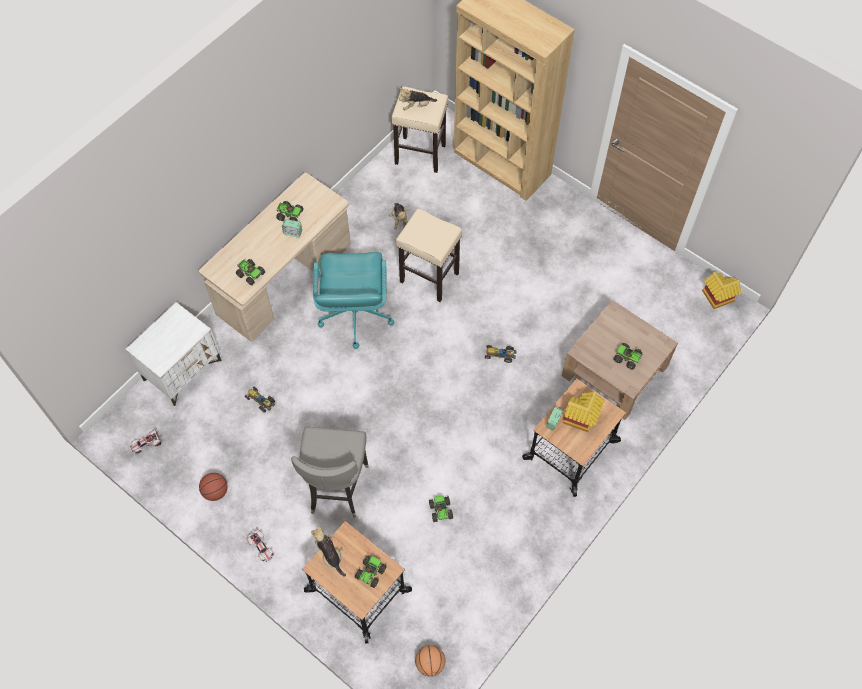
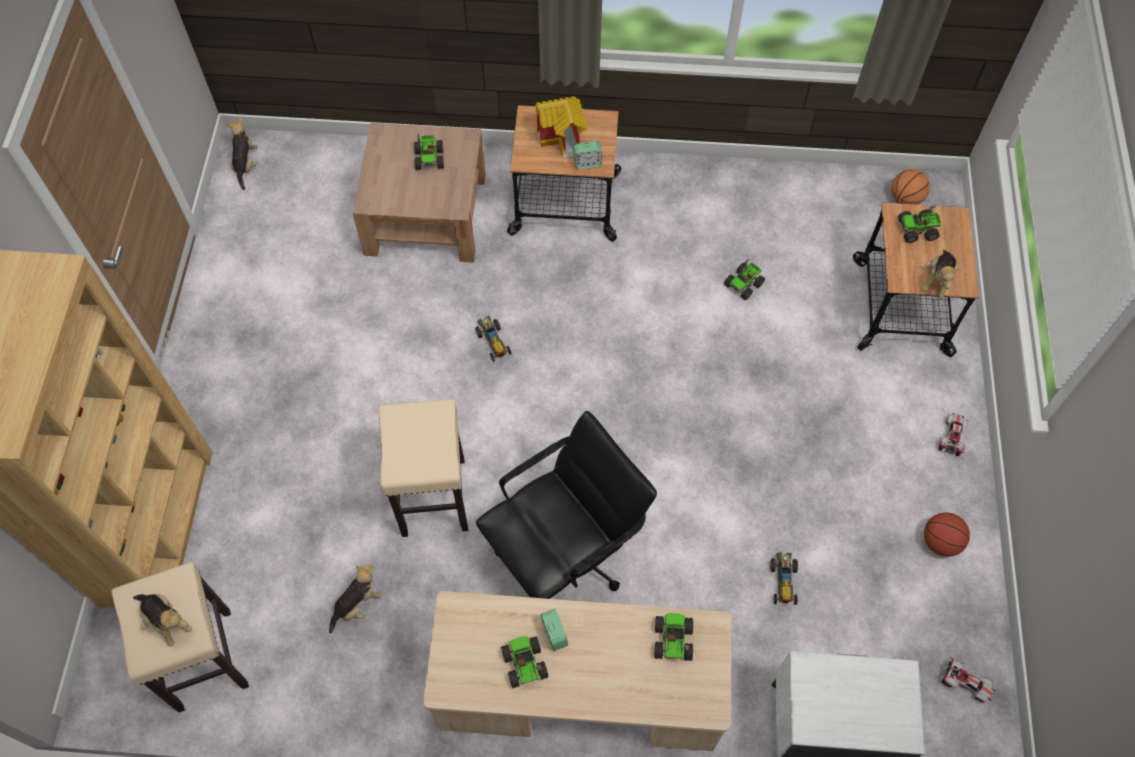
camera: 125 degrees left, 0 degrees up
grey stool [291,427,368,518] -> none
turquoise office chair [313,252,394,349] -> black office chair [476,411,657,599]
toy house [702,272,741,309] -> plush toy [228,117,258,190]

